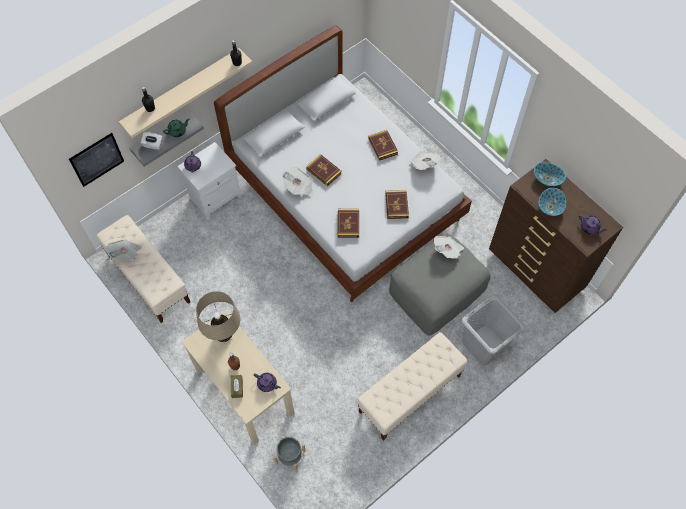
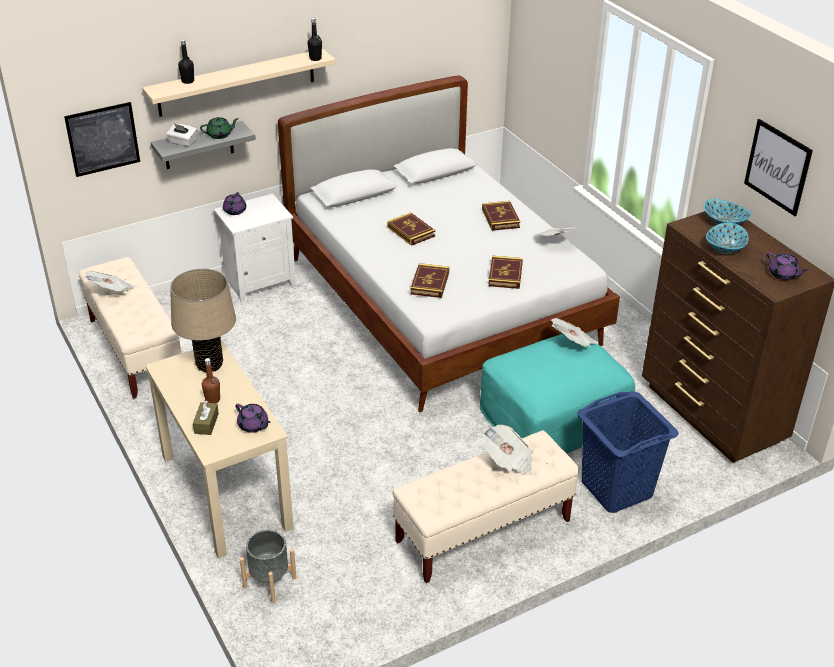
camera: 10 degrees right, 25 degrees down
newspaper [282,167,313,196] -> newspaper moved to [483,425,533,475]
grey ottoman [389,233,491,336] -> turquoise ottoman [480,334,635,454]
grey laundry basket [462,295,526,366] -> blue laundry basket [577,391,679,513]
none -> picture [744,119,813,216]

